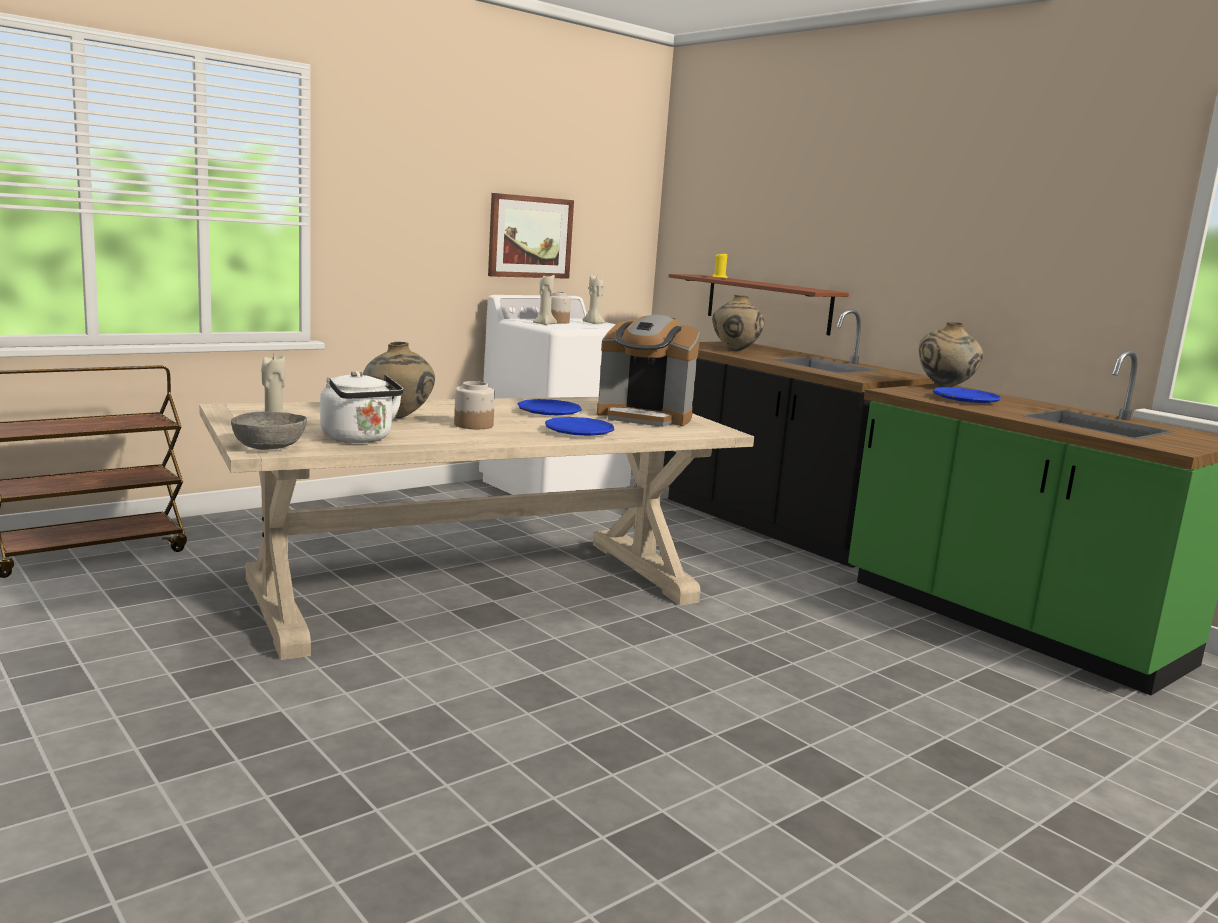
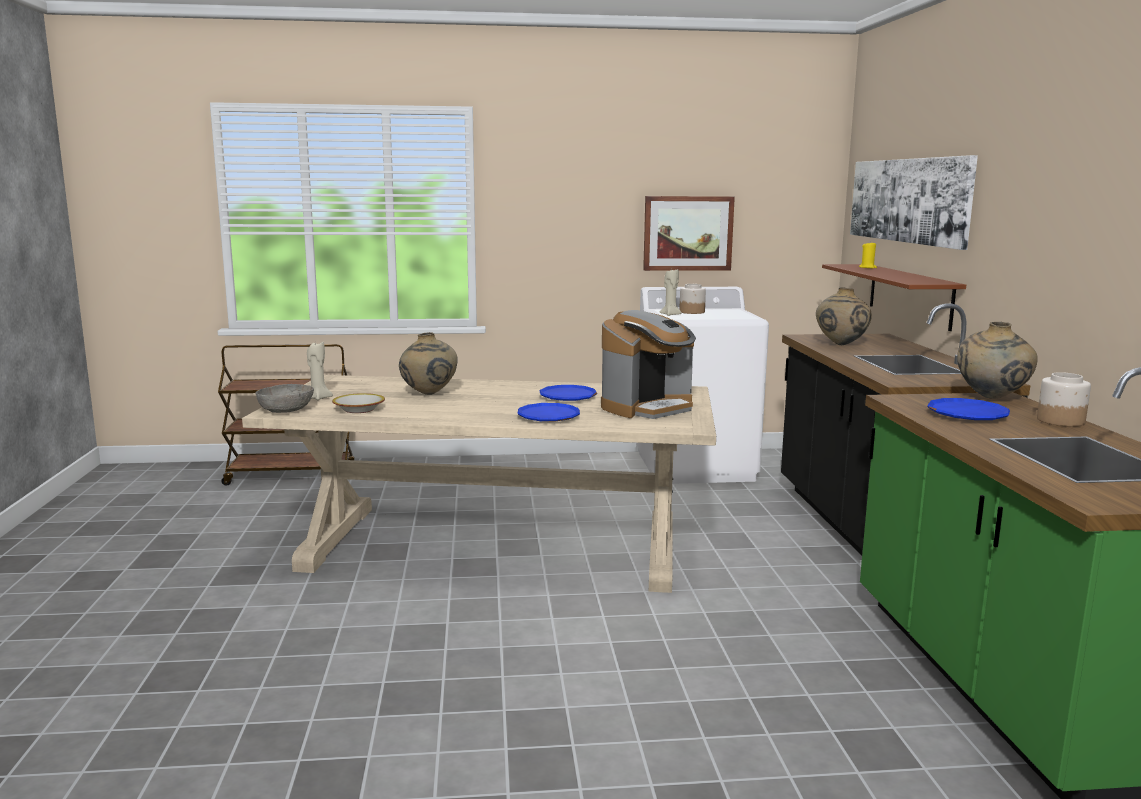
camera: 35 degrees right, 0 degrees up
white kettle [320,371,404,443] -> bowl [332,393,385,413]
jar [454,381,495,429] -> jar moved to [1037,372,1091,427]
beige candle [582,275,605,324] -> none
coffee machine [597,314,700,427] -> coffee machine turned 90 degrees counterclockwise [601,310,696,419]
none -> picture [850,155,978,250]

